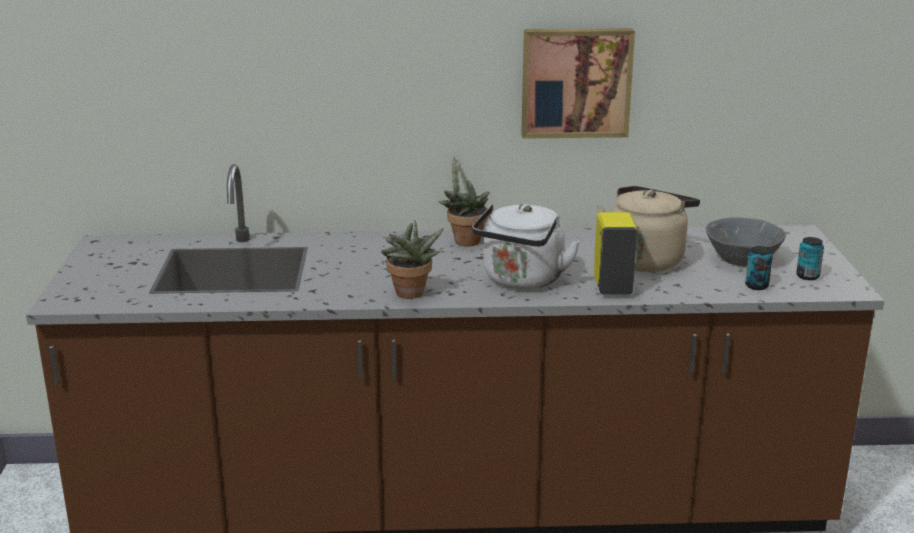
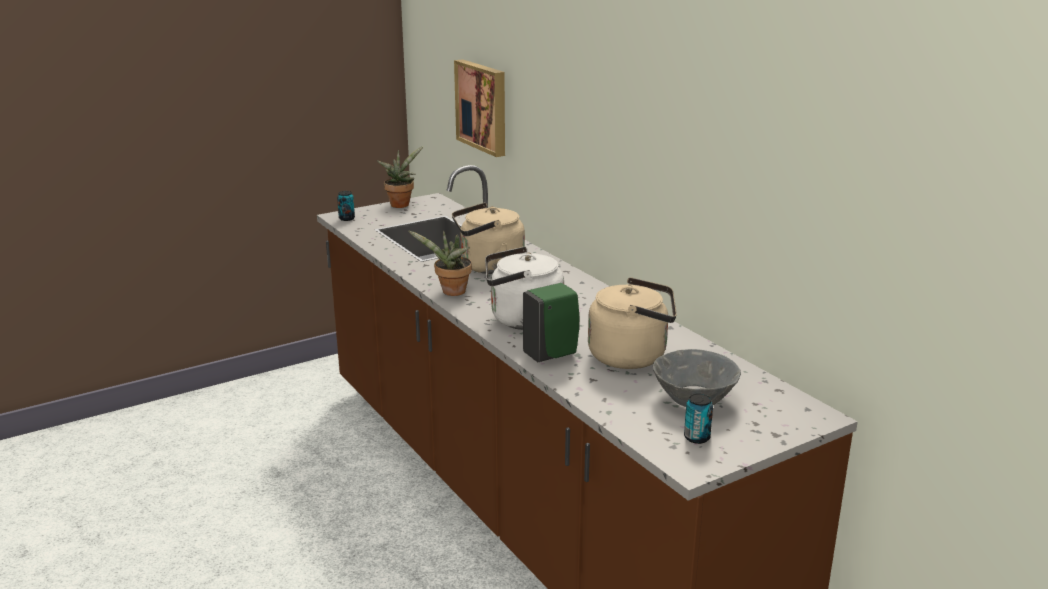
camera: 60 degrees right, 0 degrees up
potted plant [438,156,489,246] -> potted plant moved to [377,146,424,208]
picture [521,28,635,139] -> picture moved to [454,59,505,157]
yellow soap dispenser [594,212,637,295] -> green soap dispenser [523,283,579,362]
can [745,246,773,290] -> can moved to [337,191,355,221]
none -> beige kettle [452,203,525,274]

